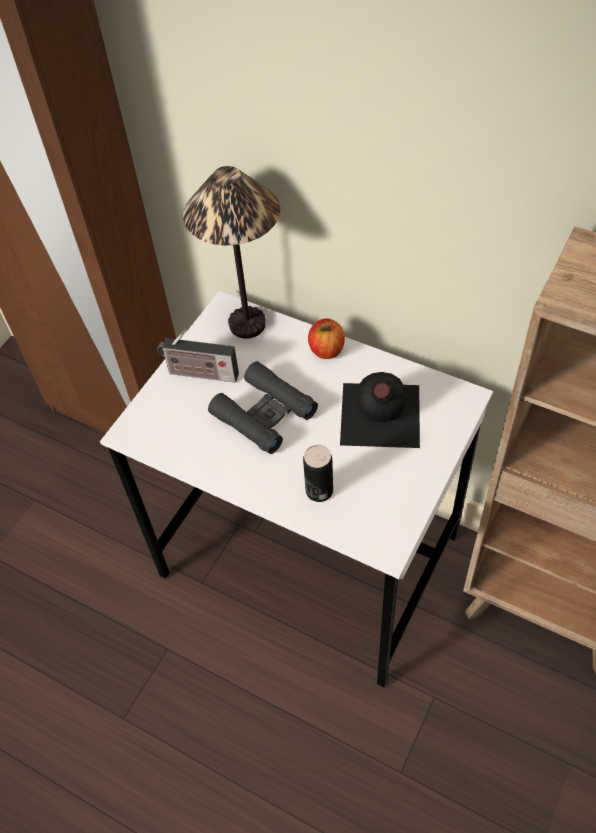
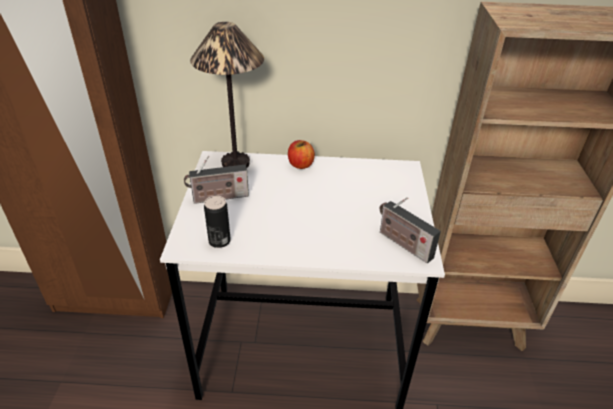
camera: 30 degrees left, 15 degrees down
black binoculars [208,361,318,454] -> none
can [303,445,333,502] -> can moved to [204,196,231,248]
black bottle [340,372,420,448] -> none
none -> radio [380,197,441,263]

